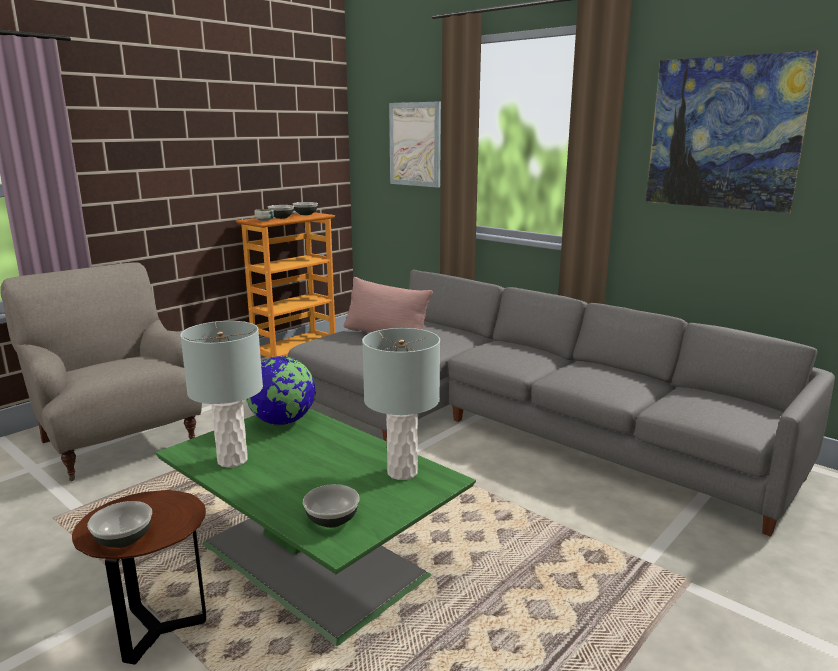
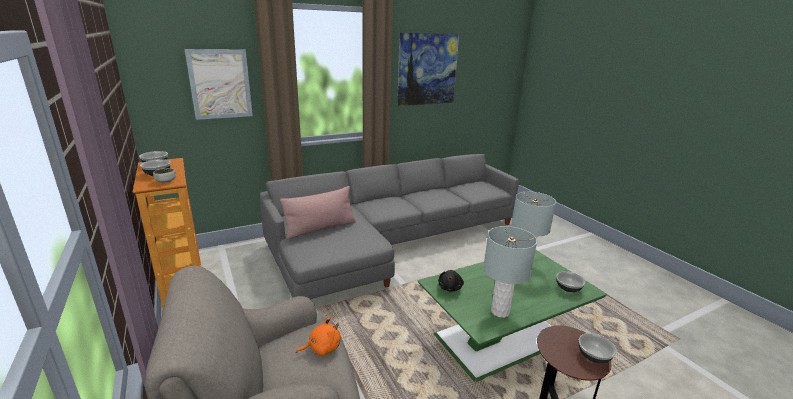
camera: 70 degrees left, 5 degrees up
globe [246,356,316,425] -> black plush toy [438,270,464,291]
none -> orange plush toy [296,317,341,356]

